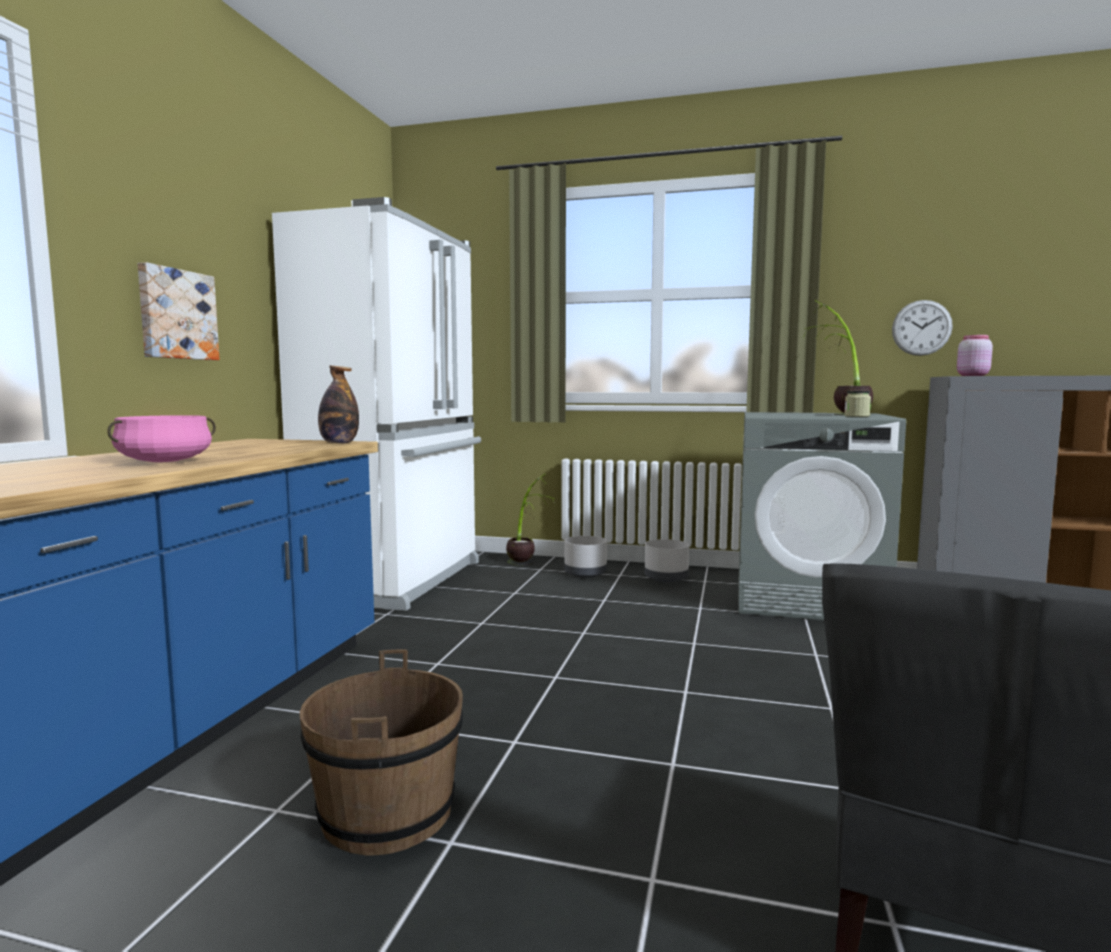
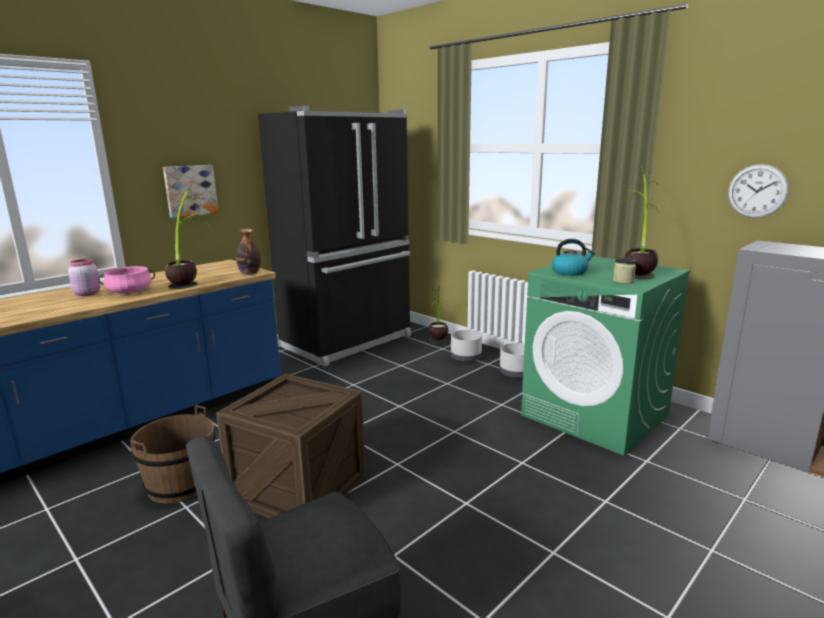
camera: 30 degrees right, 10 degrees up
white fridge [272,197,481,611] -> black fridge [258,106,411,367]
grey washing machine [739,412,906,620] -> green washing machine [521,255,691,456]
pink jar [957,335,993,376] -> pink jar moved to [68,259,100,296]
none -> potted plant [165,182,212,289]
none -> crate [216,374,366,518]
none -> kettle [552,239,595,276]

